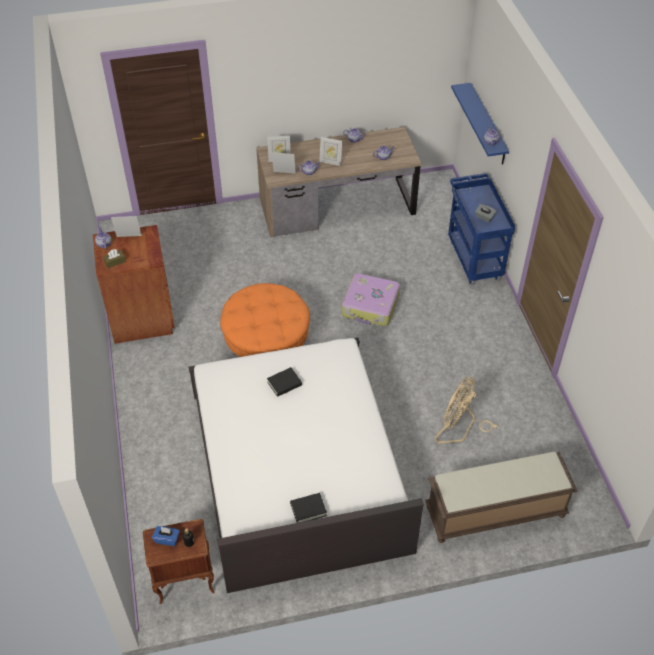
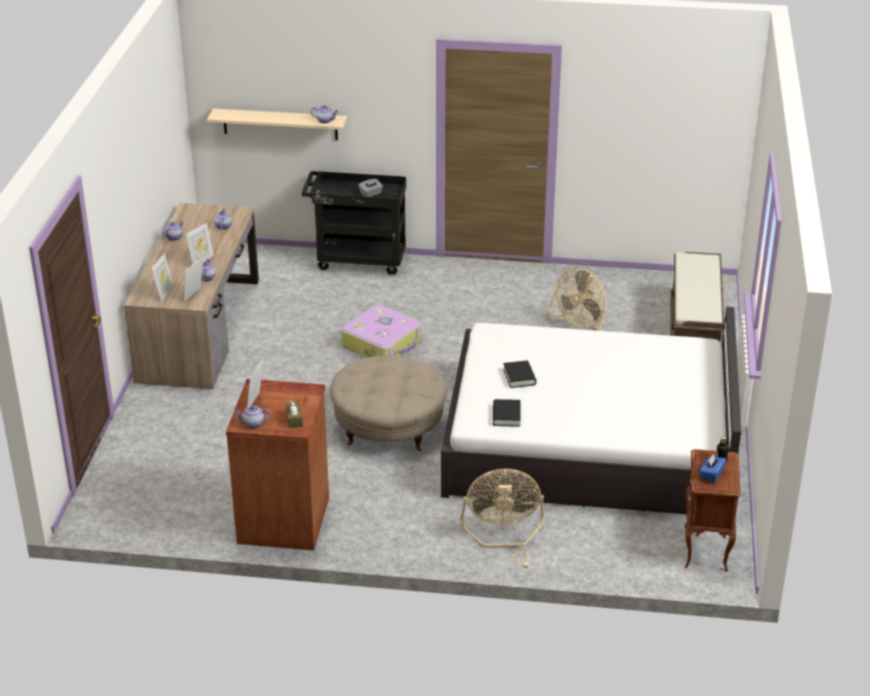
camera: 70 degrees left, 15 degrees down
orange ottoman [220,283,310,357] -> beige ottoman [330,355,447,451]
black book [290,493,327,523] -> black book moved to [493,399,521,427]
blue cart [448,173,515,285] -> black cart [302,171,406,276]
blue shelf [451,83,509,165] -> beige shelf [207,108,347,140]
none -> beige fan [461,469,544,568]

